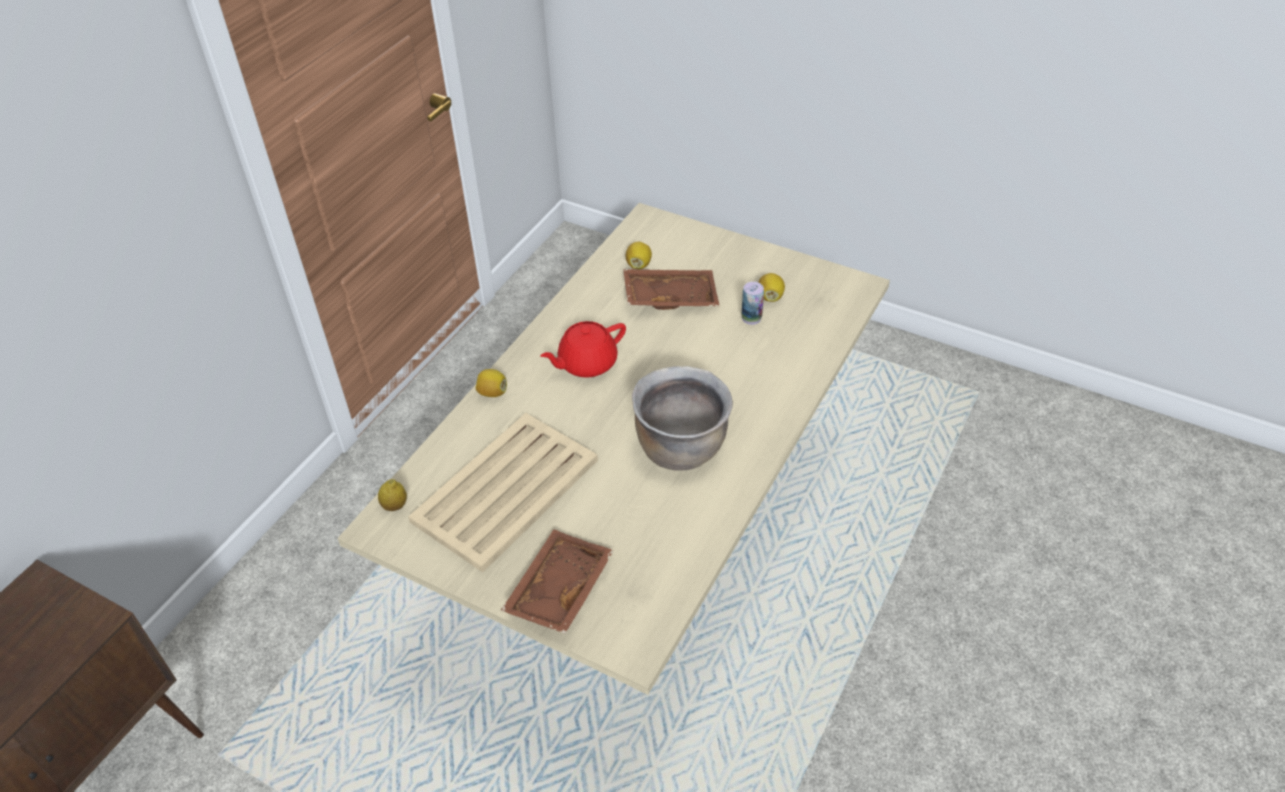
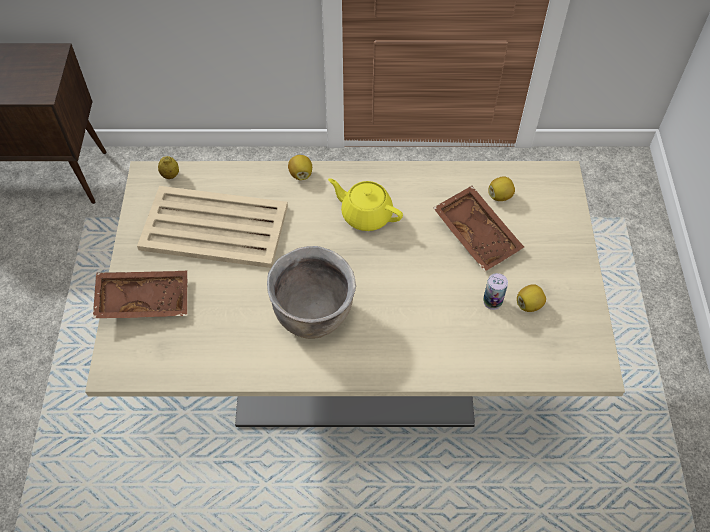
camera: 60 degrees right, 10 degrees up
red teapot [540,321,626,378] -> yellow teapot [328,178,403,231]

